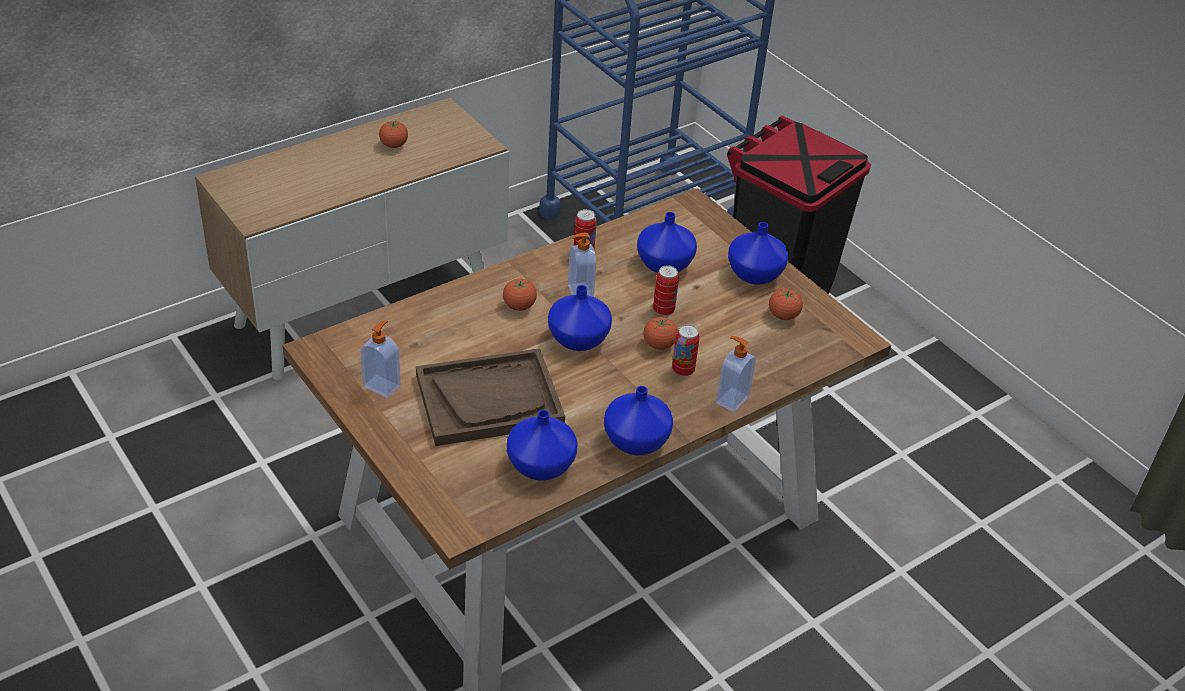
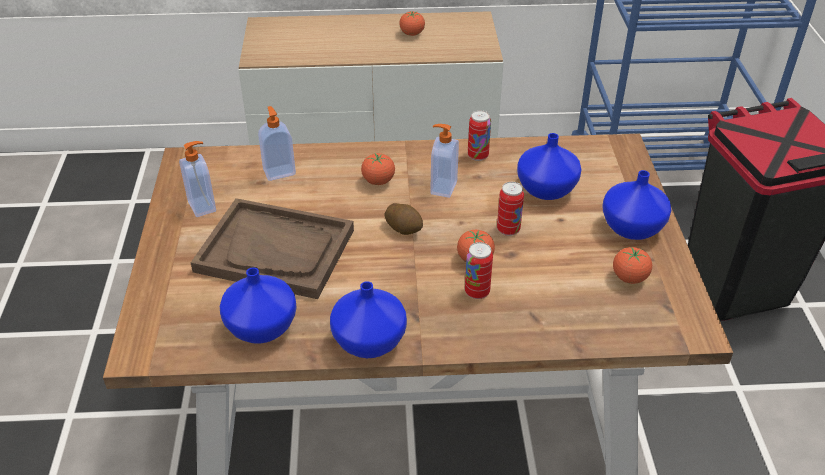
camera: 35 degrees right, 0 degrees up
blue vase [548,285,612,351] -> potato [384,203,423,235]
soap dispenser [716,336,756,412] -> soap dispenser moved to [258,106,296,181]

